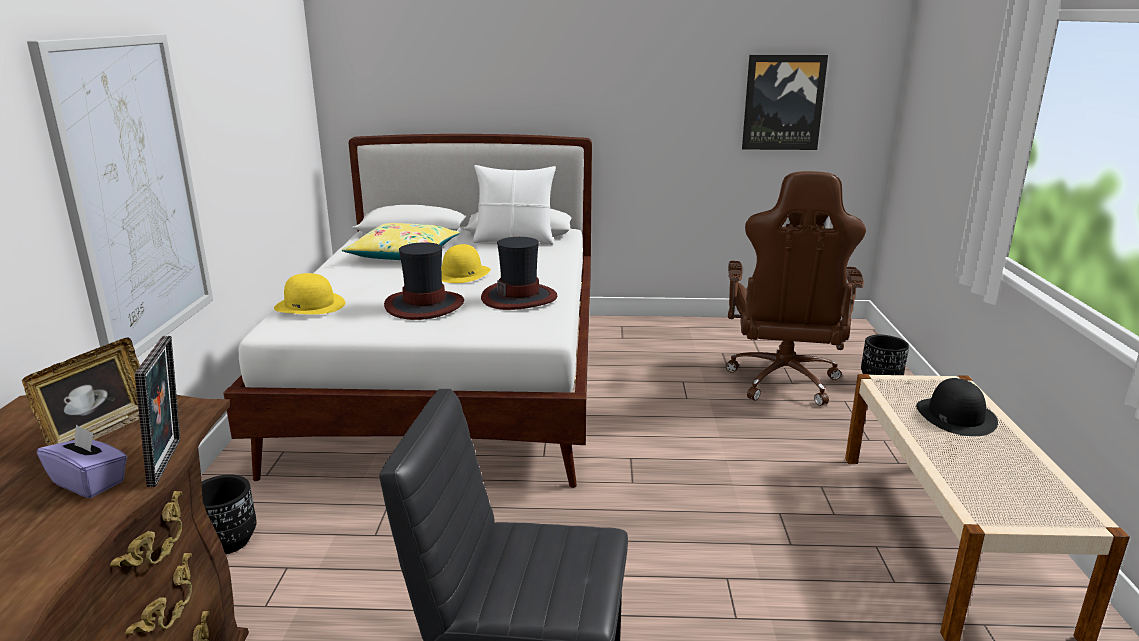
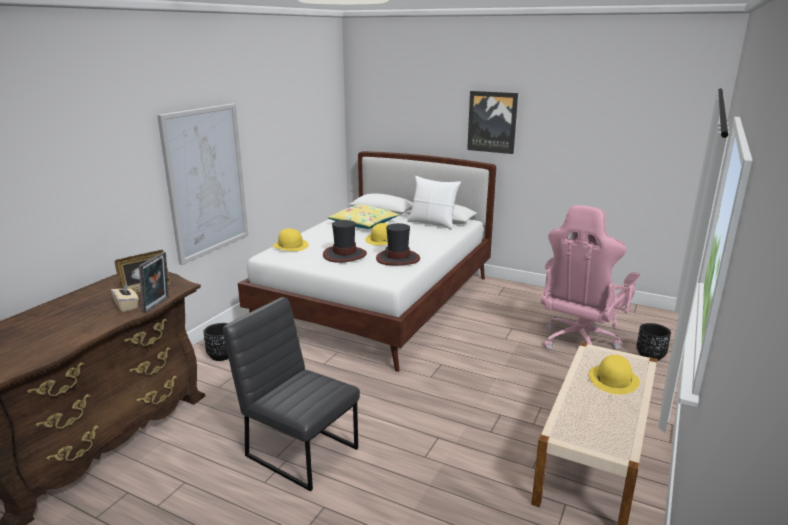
camera: 25 degrees right, 0 degrees up
purple tissue box [37,424,127,498] -> beige tissue box [111,283,139,312]
brown office chair [726,171,866,406] -> pink office chair [541,205,640,359]
picture [742,55,828,150] -> picture moved to [467,91,518,154]
black hat [916,378,998,436] -> yellow hat [589,355,640,394]

